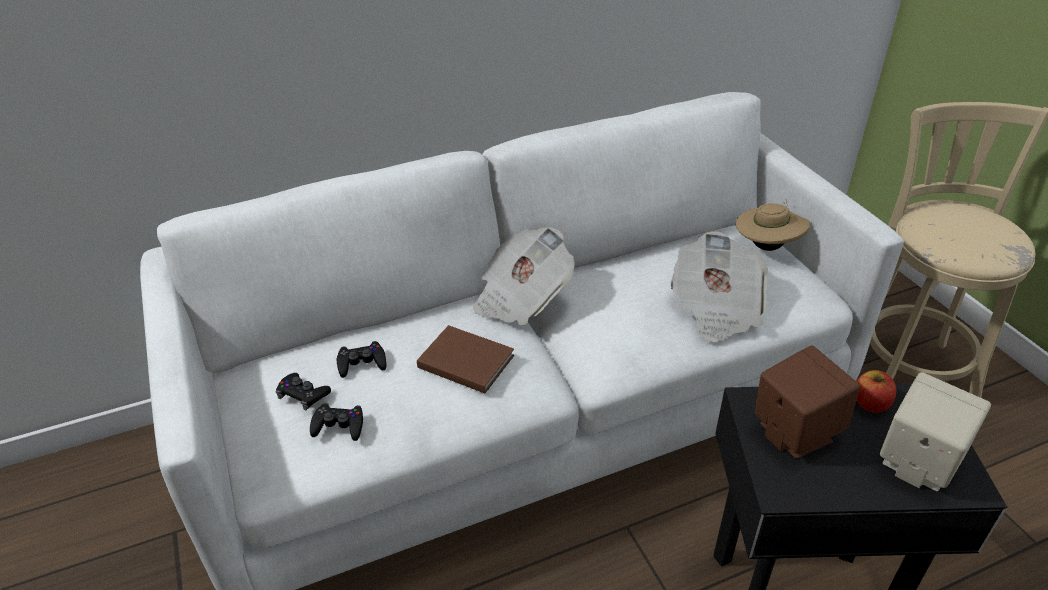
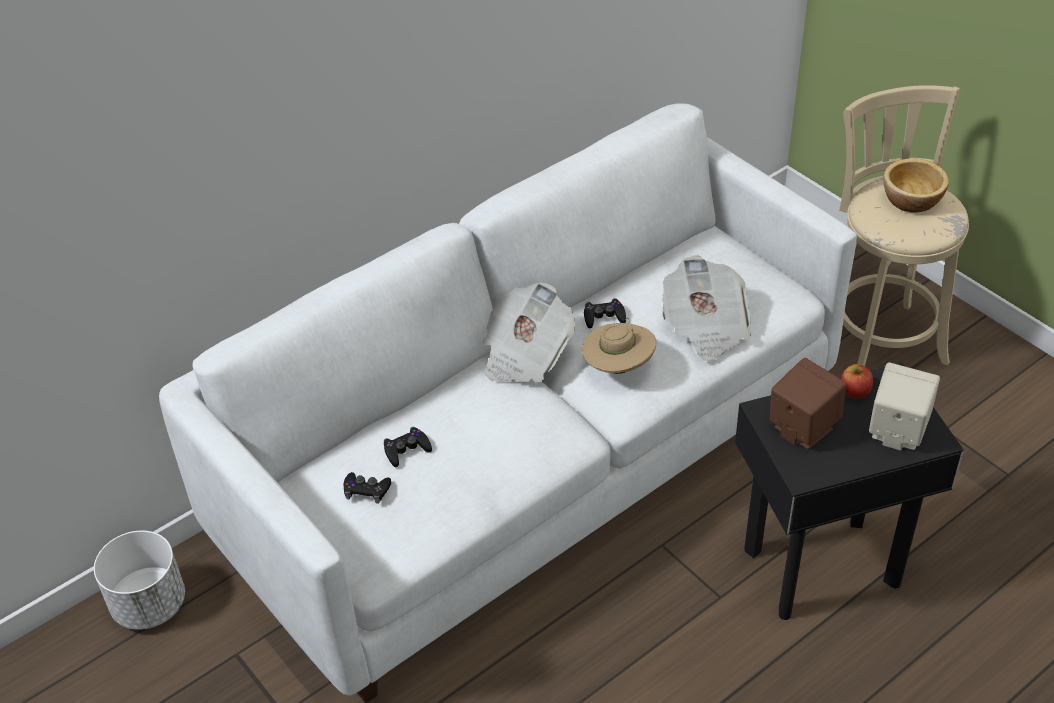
camera: 15 degrees left, 5 degrees up
black game controller [310,403,363,441] -> black game controller moved to [584,298,626,329]
brown book [417,325,514,393] -> none
beige hat [736,199,810,251] -> beige hat moved to [582,317,656,374]
none -> white planter [94,530,185,630]
none -> bowl [883,158,949,213]

